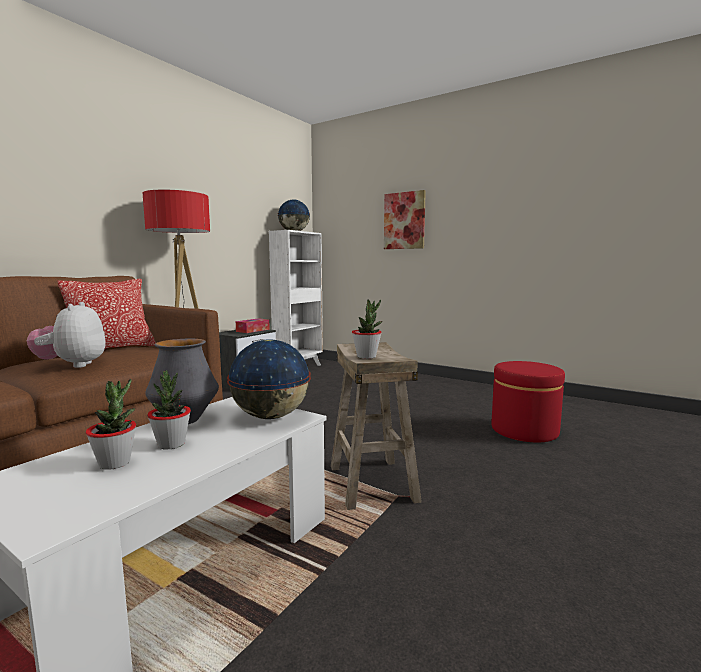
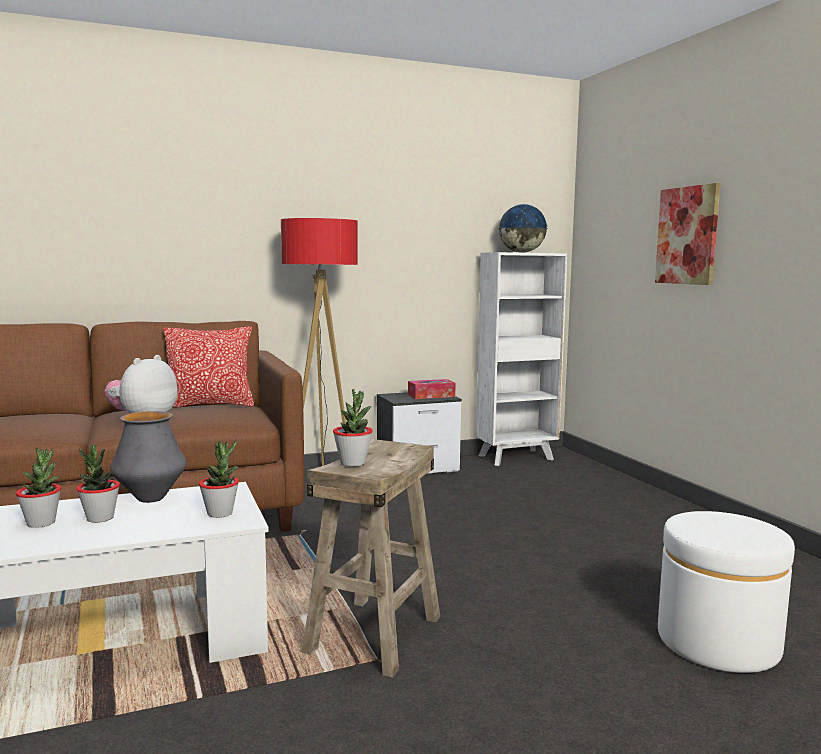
camera: 35 degrees right, 0 degrees up
globe [227,339,311,419] -> potted plant [199,440,239,518]
red ottoman [491,361,565,442] -> white ottoman [658,511,795,673]

